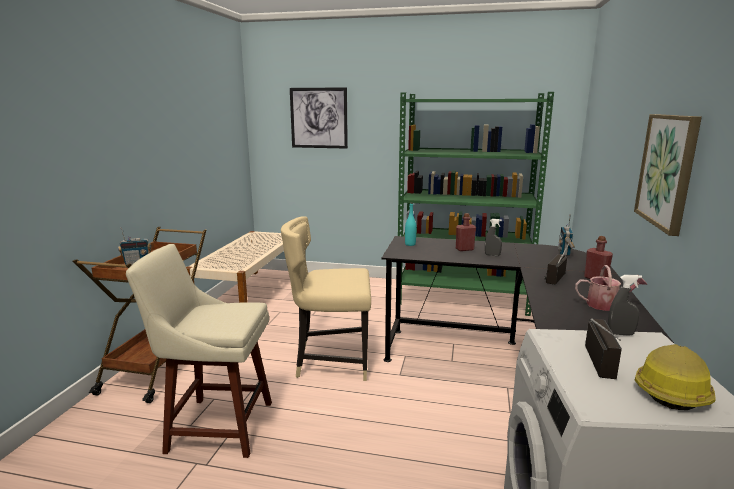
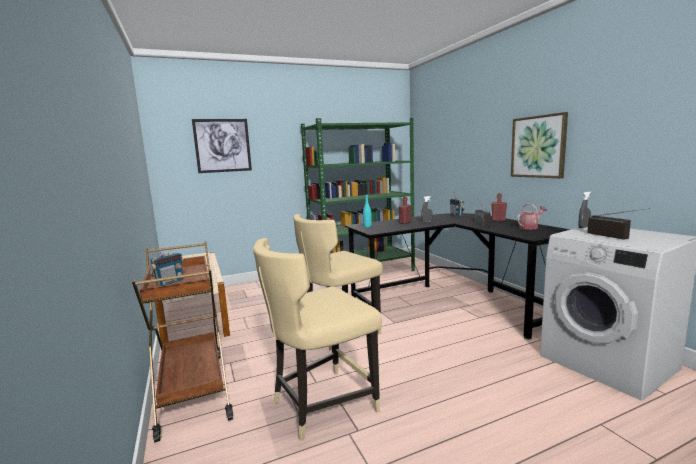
camera: 35 degrees left, 5 degrees down
beige stool [126,244,272,458] -> beige chair [253,238,382,441]
hard hat [635,344,716,410] -> none

